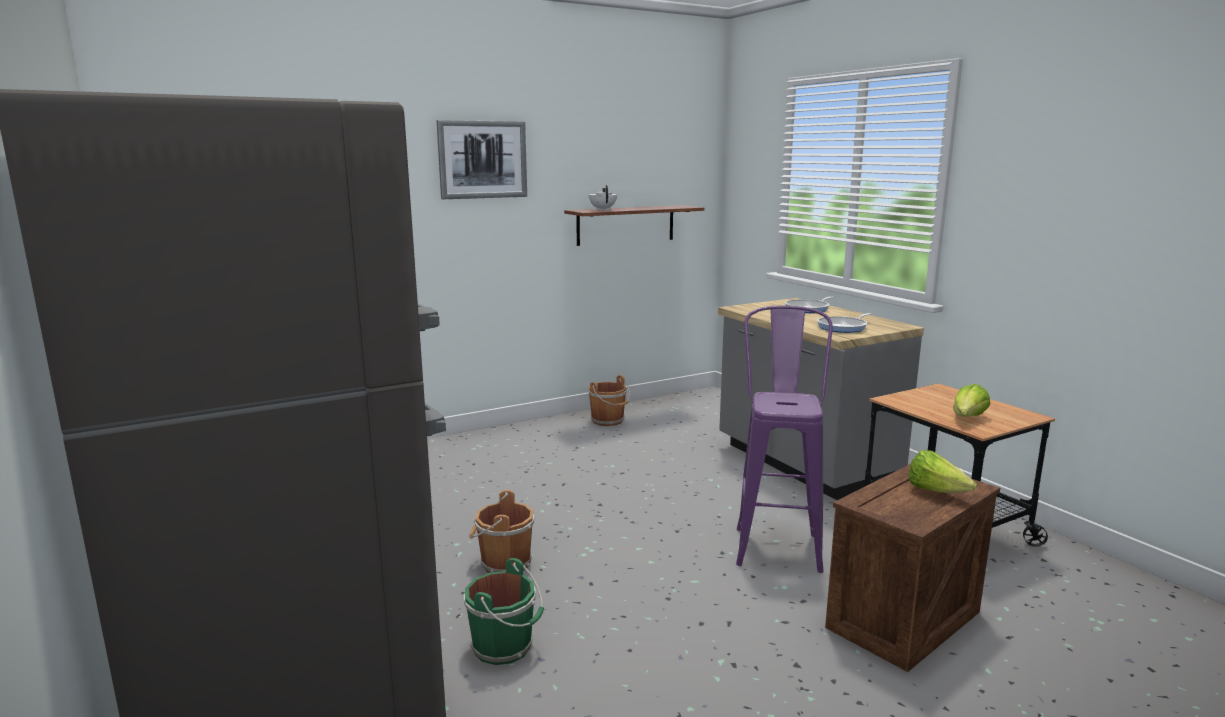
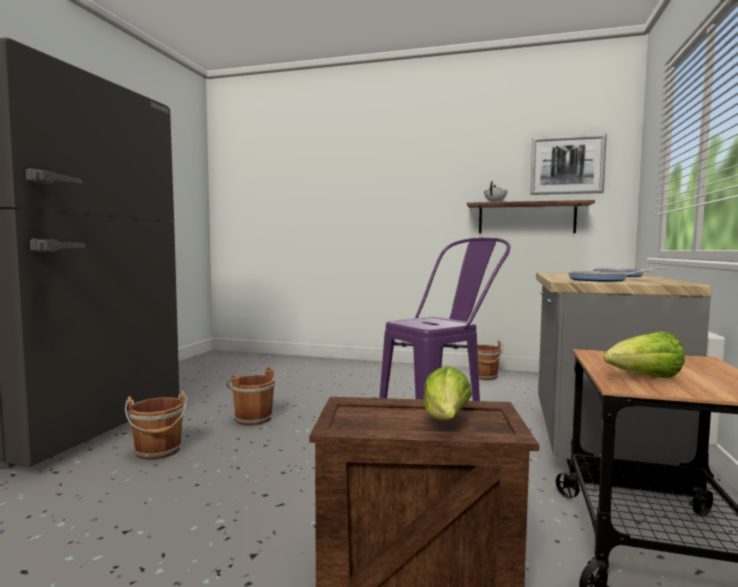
camera: 45 degrees right, 10 degrees down
picture [437,120,527,199] -> picture moved to [530,134,607,195]
green bucket [464,558,544,665] -> brown bucket [125,390,187,460]

